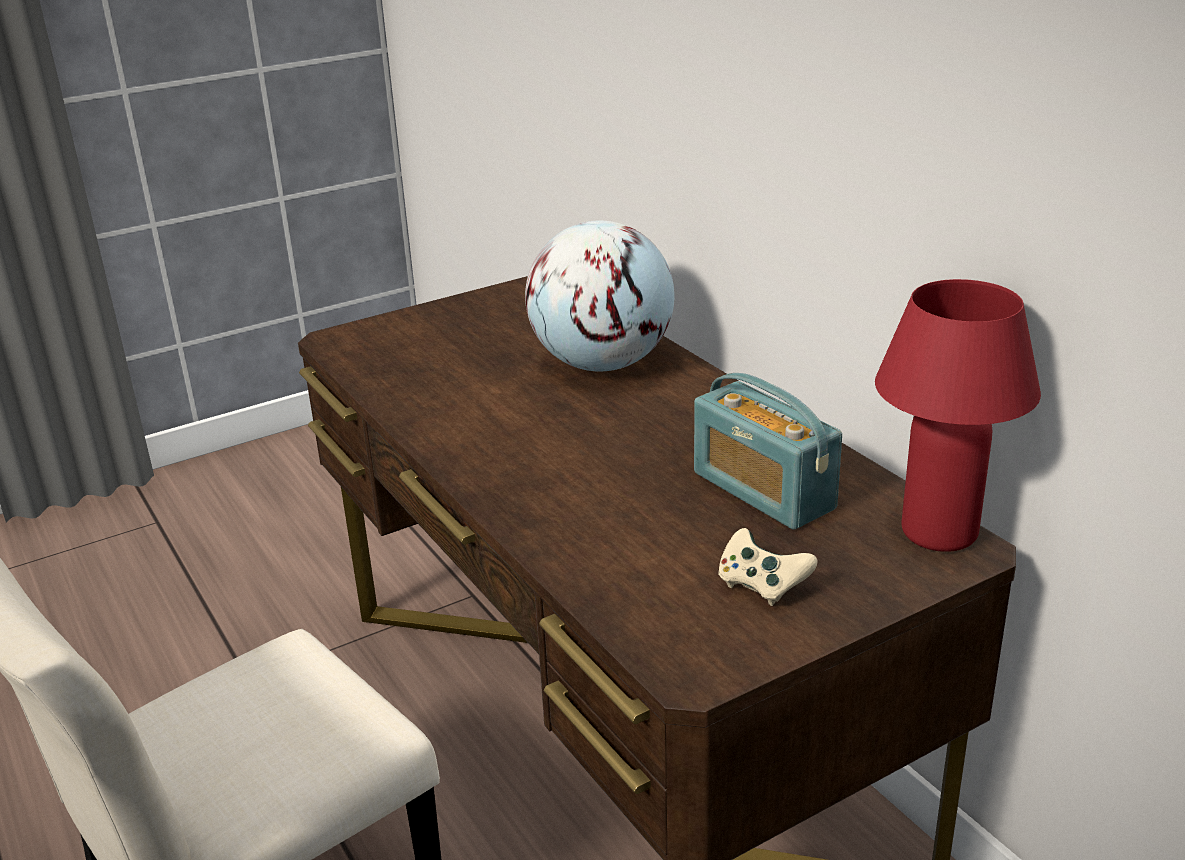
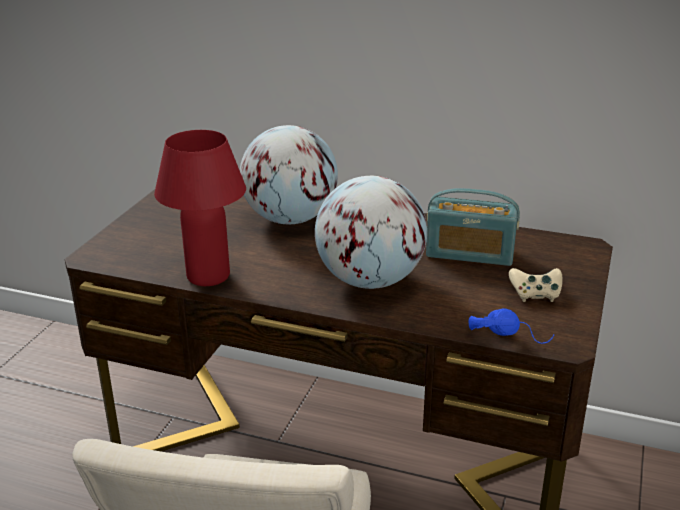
camera: 40 degrees left, 0 degrees up
red table lamp [875,279,1041,552] -> red table lamp moved to [154,130,246,286]
none -> globe [315,176,427,289]
none -> blue headphones [469,308,554,344]

